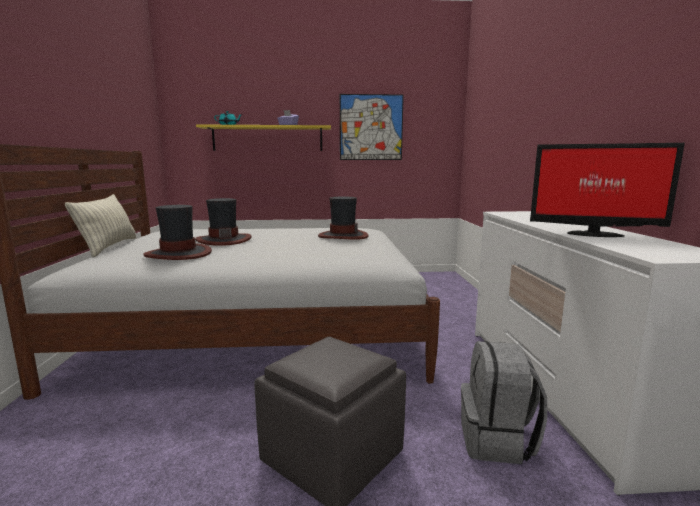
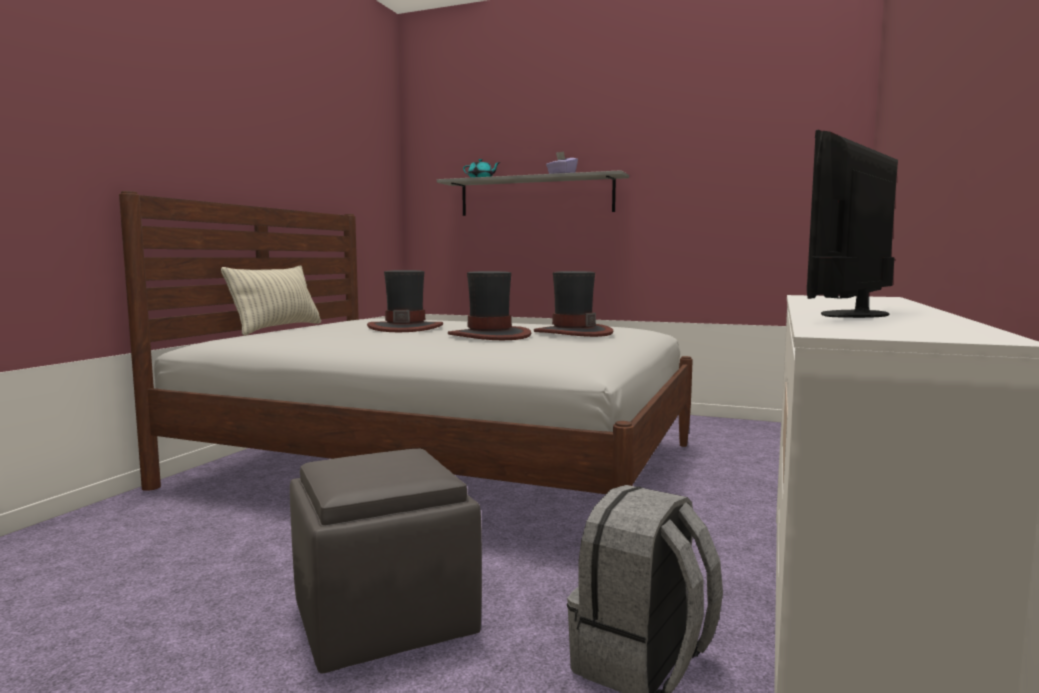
camera: 25 degrees right, 5 degrees down
hat [143,205,212,260] -> hat moved to [448,271,531,340]
yellow shelf [196,124,331,151] -> grey shelf [437,170,629,216]
picture [340,94,404,160] -> none
monitor [530,143,685,237] -> monitor turned 90 degrees clockwise [807,130,898,318]

